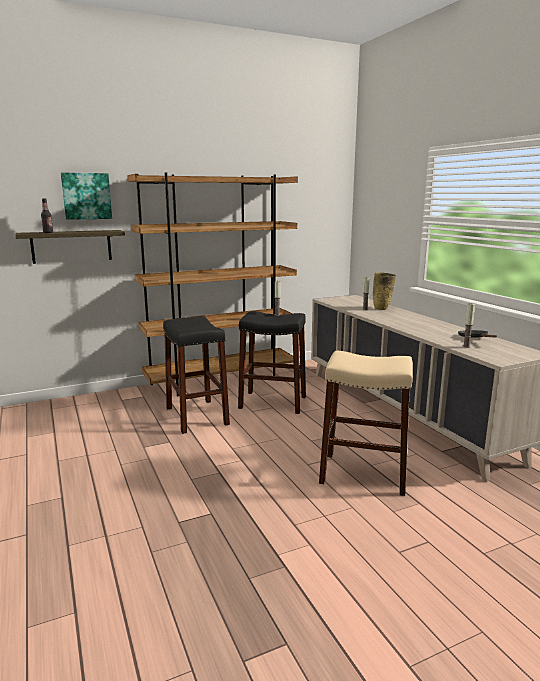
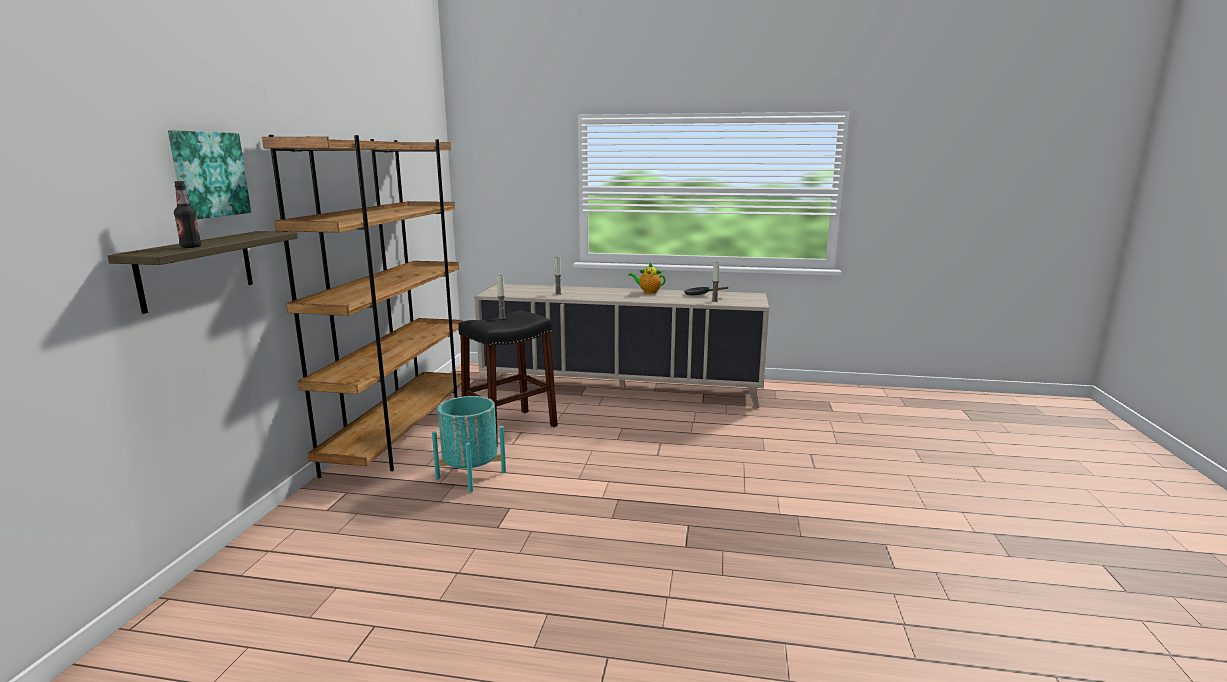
camera: 55 degrees left, 0 degrees up
black stool [163,317,230,434] -> turquoise planter [432,396,506,492]
beige stool [319,351,413,496] -> none
beige vase [373,272,396,310] -> none
none -> teapot [628,262,666,294]

